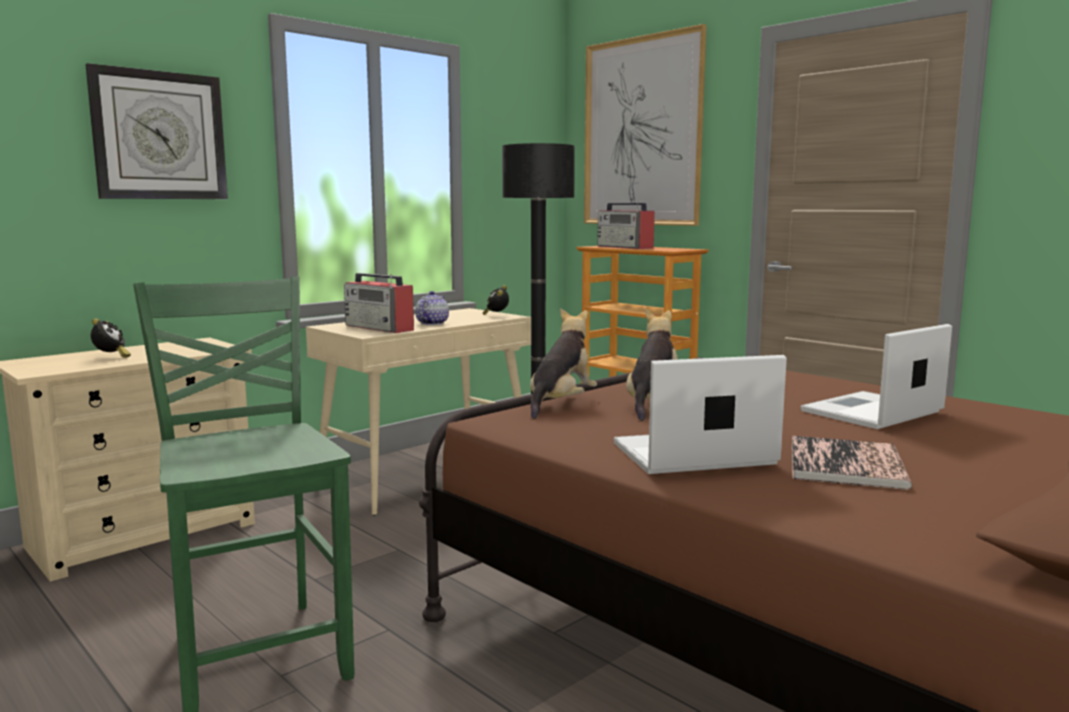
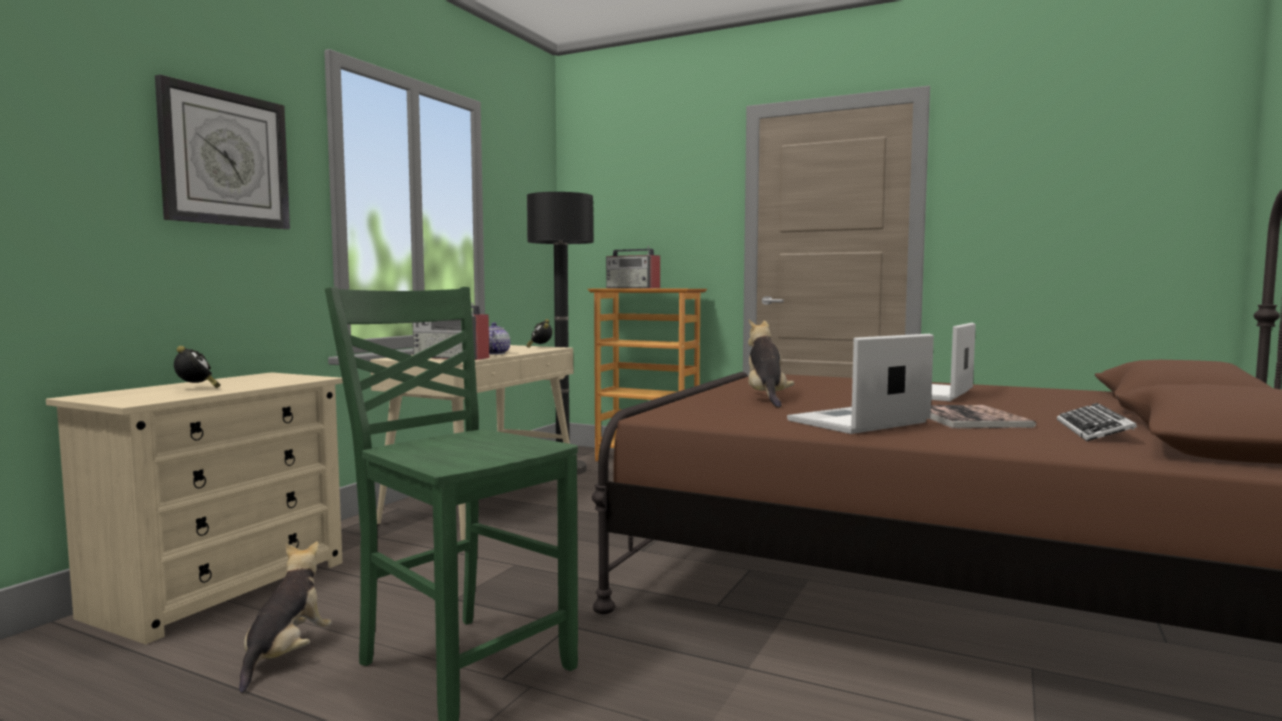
camera: 20 degrees left, 5 degrees down
plush toy [530,308,597,419] -> plush toy moved to [239,541,332,693]
picture [584,24,707,226] -> none
none -> keyboard [1057,403,1137,441]

